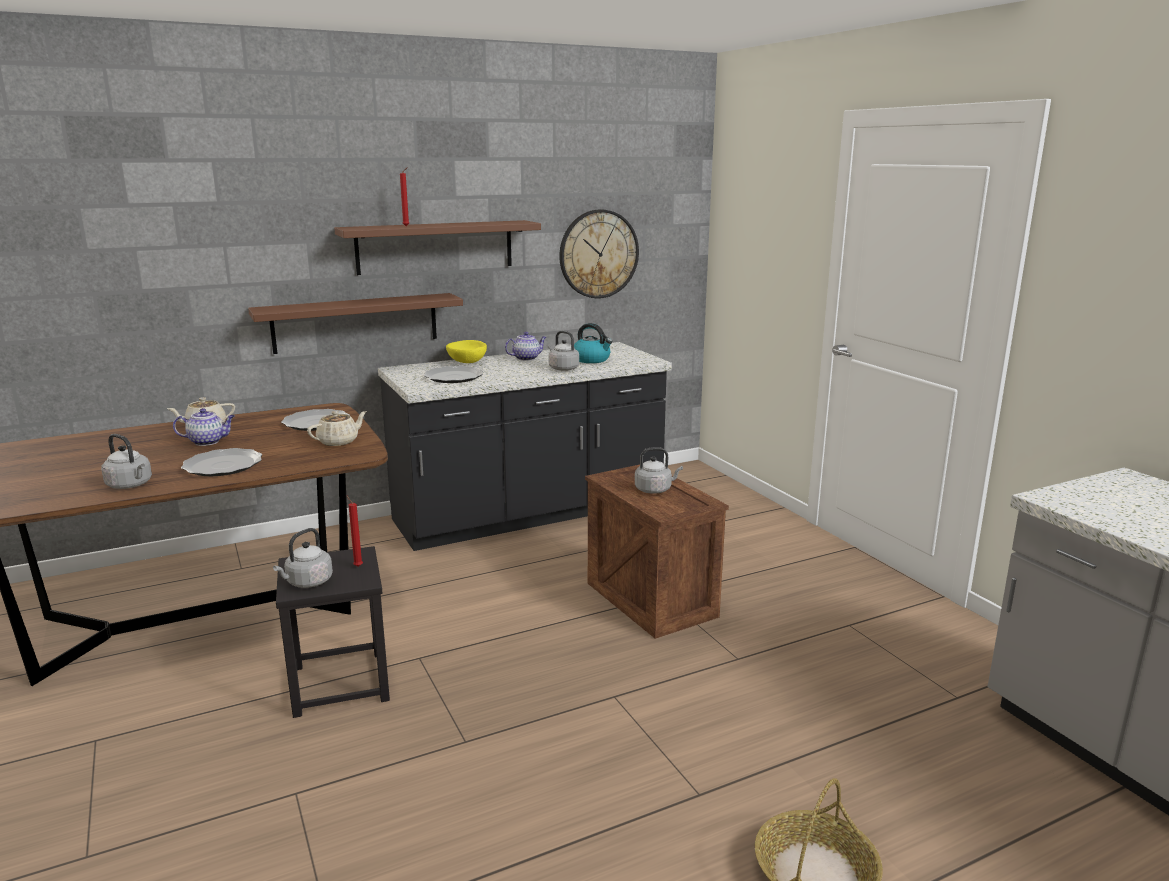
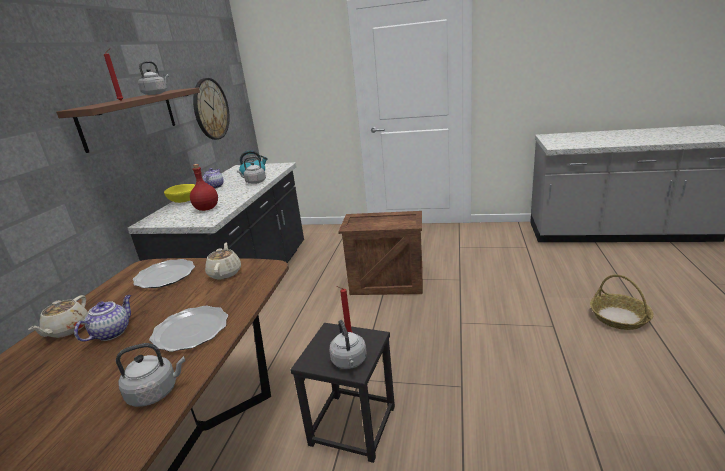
camera: 50 degrees left, 5 degrees up
brown shelf [248,293,463,354] -> none
plate [424,366,483,383] -> red bottle [190,164,218,211]
grey kettle [635,447,683,494] -> grey kettle moved to [138,61,169,95]

